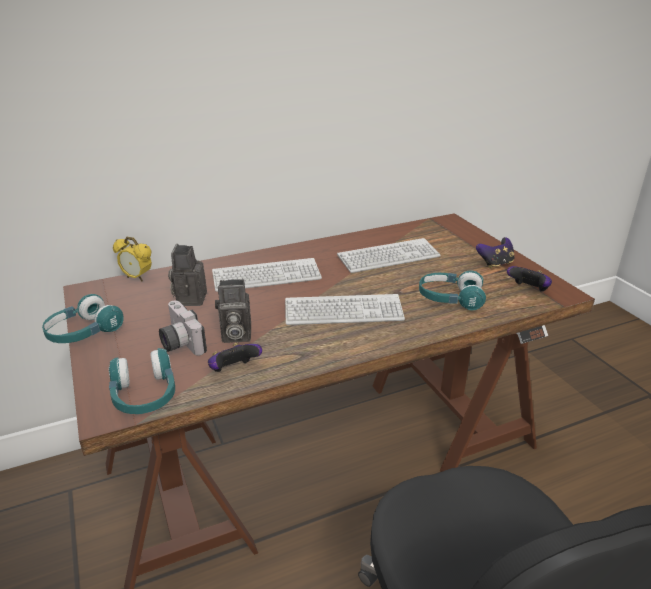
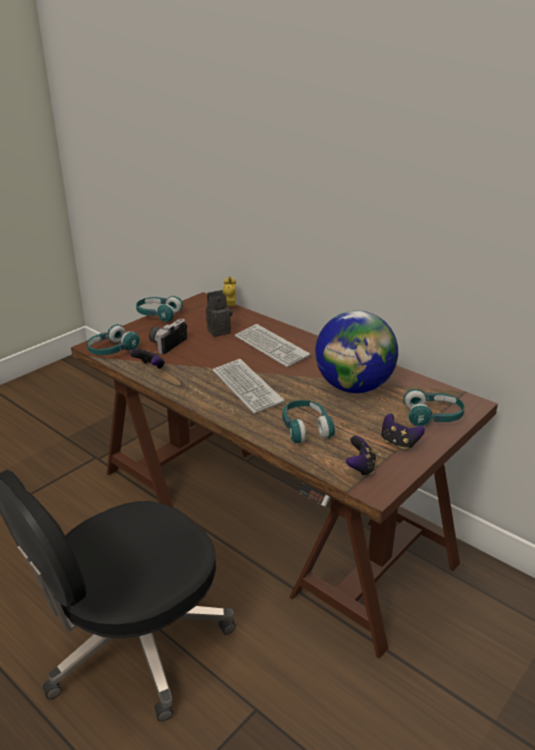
camera: 65 degrees right, 0 degrees up
camera [215,279,251,343] -> none
keyboard [337,238,441,273] -> globe [315,311,398,393]
none -> turquoise headphones [403,389,465,426]

